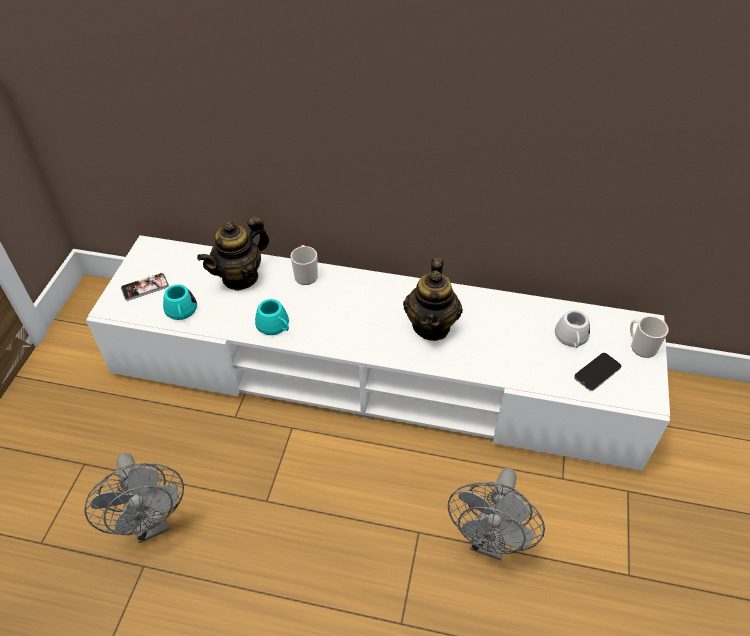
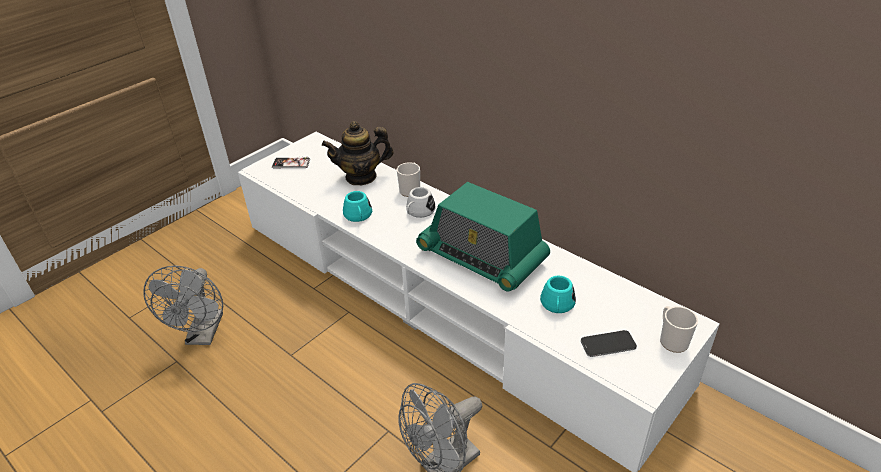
camera: 30 degrees right, 10 degrees down
turquoise mug [163,284,197,320] -> turquoise mug moved to [540,276,576,313]
teapot [403,258,463,341] -> radio [416,182,550,292]
white mug [555,310,590,348] -> white mug moved to [406,187,436,218]

